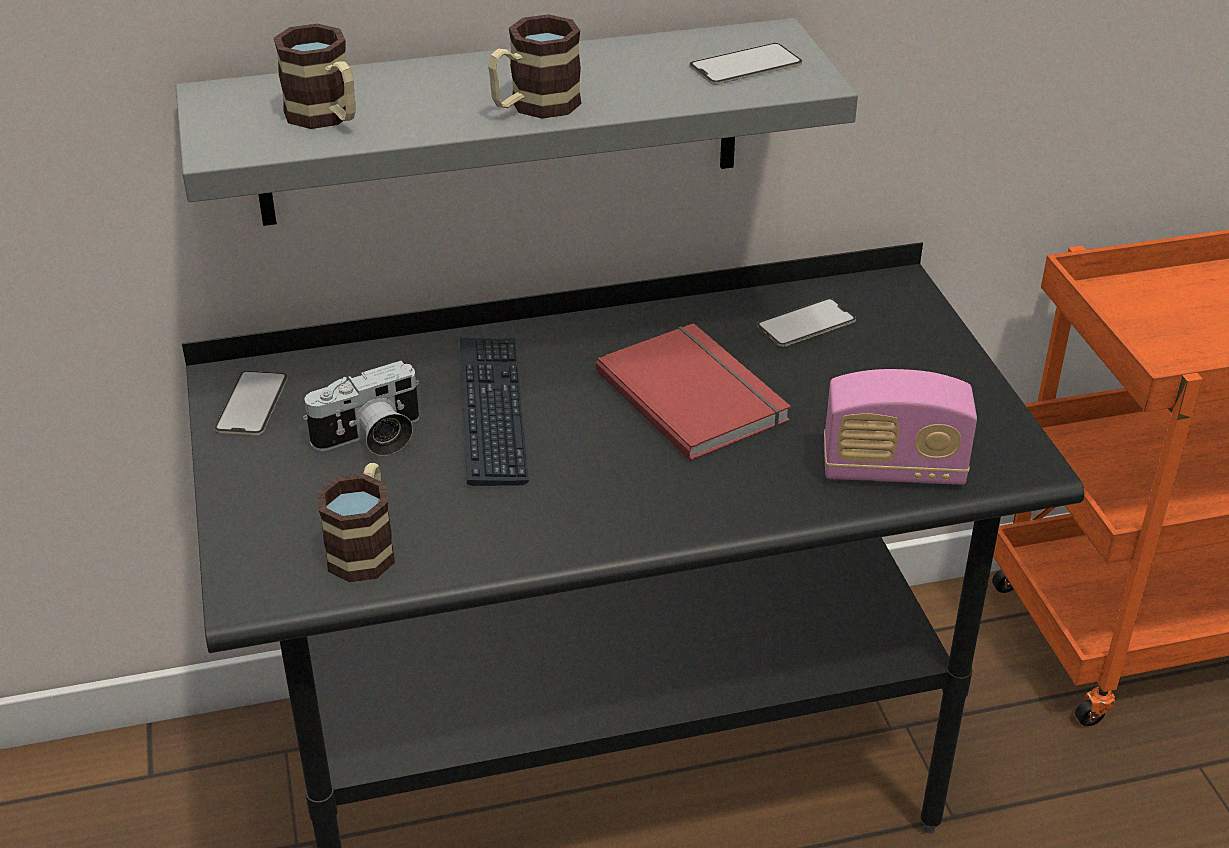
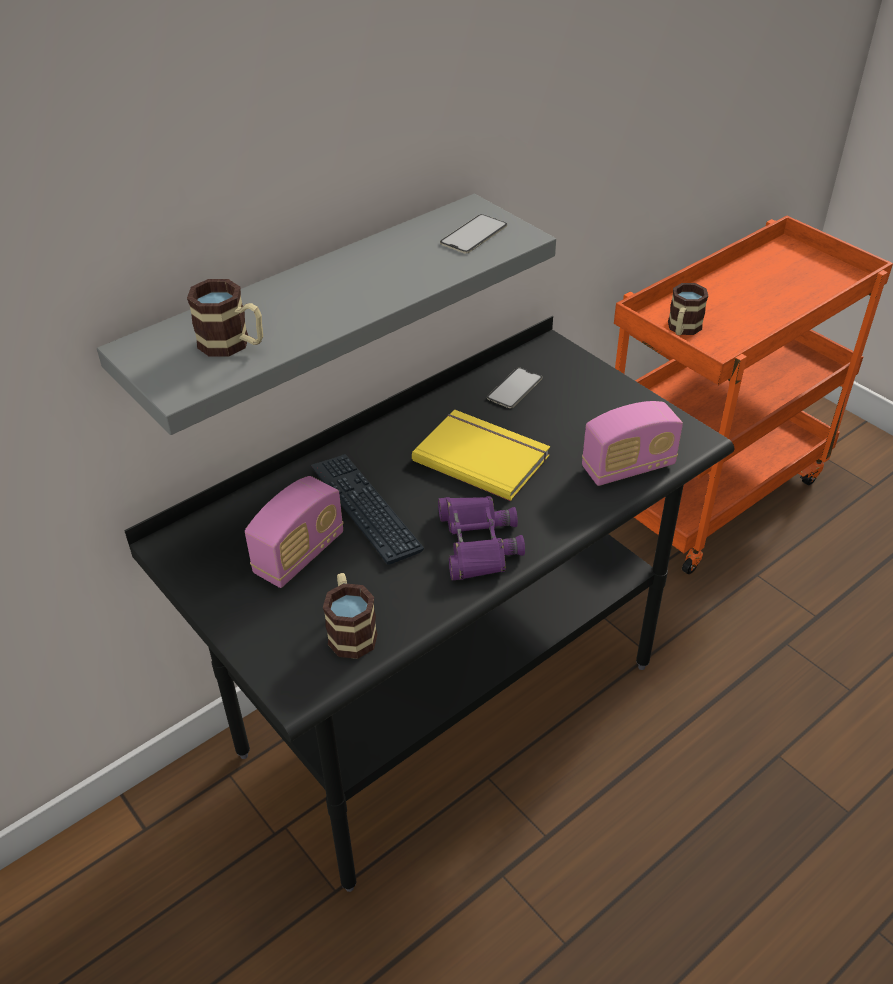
camera: 25 degrees left, 5 degrees up
phone [214,371,288,435] -> none
camera [303,361,419,456] -> radio [245,476,343,588]
mug [488,14,581,119] -> mug moved to [668,283,708,335]
red book [596,323,791,461] -> yellow book [412,409,550,501]
none -> purple binoculars [438,496,525,581]

